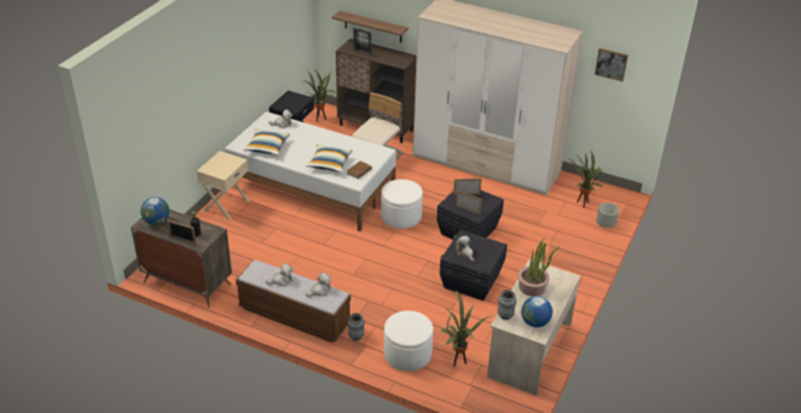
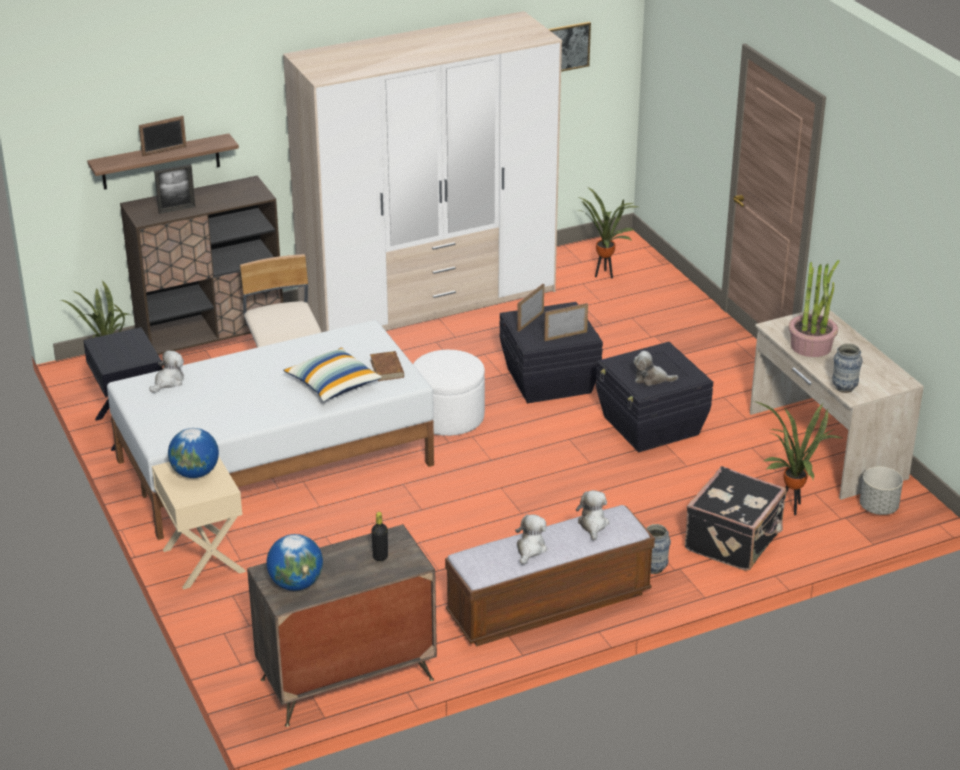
camera: 50 degrees left, 5 degrees down
picture frame [167,219,196,245] -> picture frame moved to [139,116,187,156]
pillow [243,129,290,155] -> none
white ottoman [384,311,433,371] -> black suitcase [685,466,787,571]
globe [521,296,553,327] -> globe moved to [168,428,219,478]
grey planter [596,202,619,228] -> grey planter moved to [860,467,903,515]

